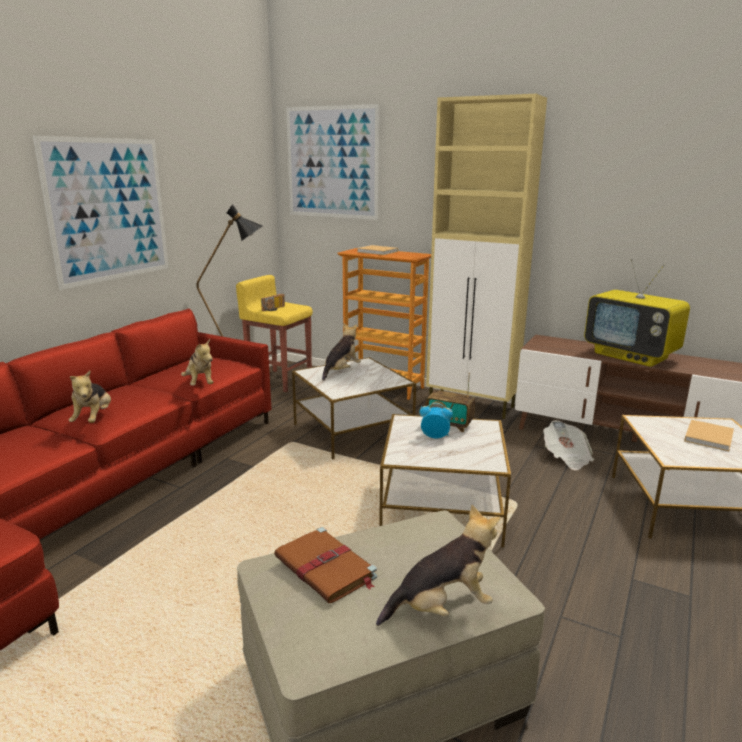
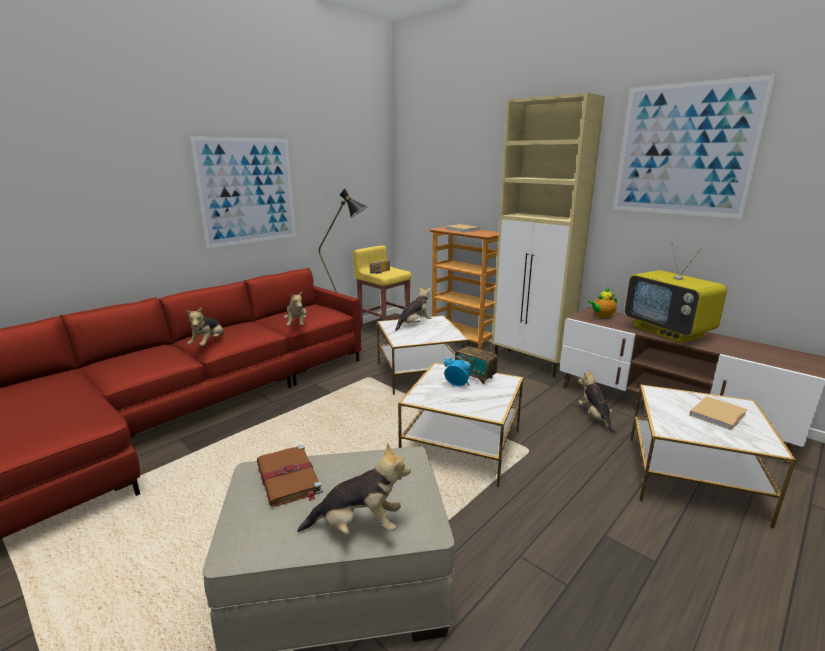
camera: 15 degrees right, 0 degrees up
picture [286,104,379,220] -> picture moved to [614,75,776,219]
newspaper [543,420,594,471] -> plush toy [578,370,616,434]
none -> teapot [588,287,617,318]

